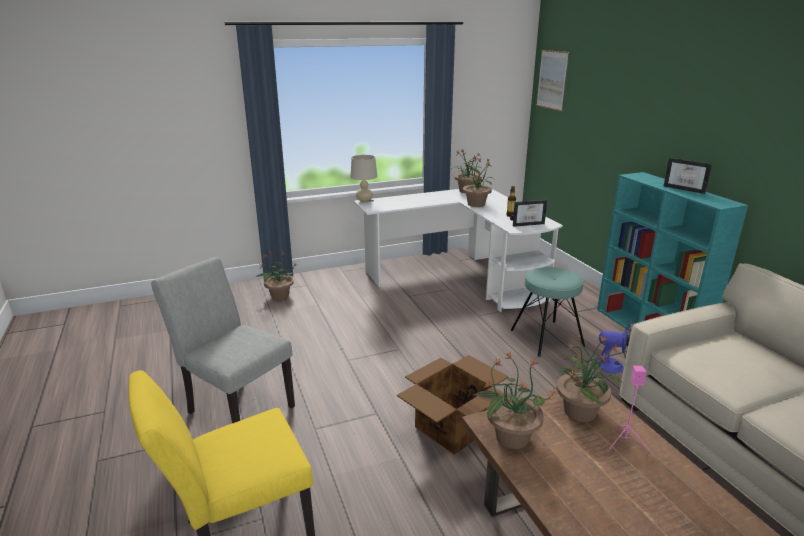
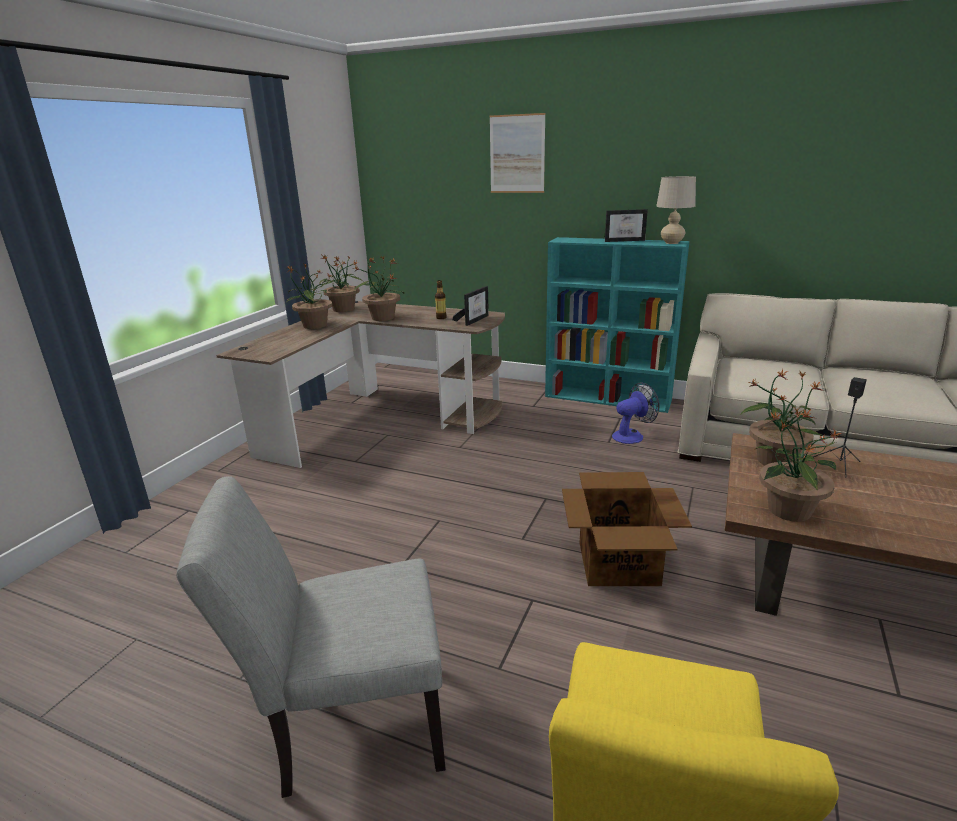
camera: 45 degrees left, 0 degrees up
potted plant [255,251,298,300] -> potted plant moved to [287,263,332,329]
beige table lamp [351,155,377,203] -> beige table lamp moved to [656,176,696,244]
white desk [354,189,563,312] -> brown desk [216,301,505,468]
turquoise stool [511,267,585,357] -> none
picture [536,50,569,111] -> picture moved to [489,113,545,193]
pink speaker [607,366,650,452] -> black speaker [813,377,867,478]

